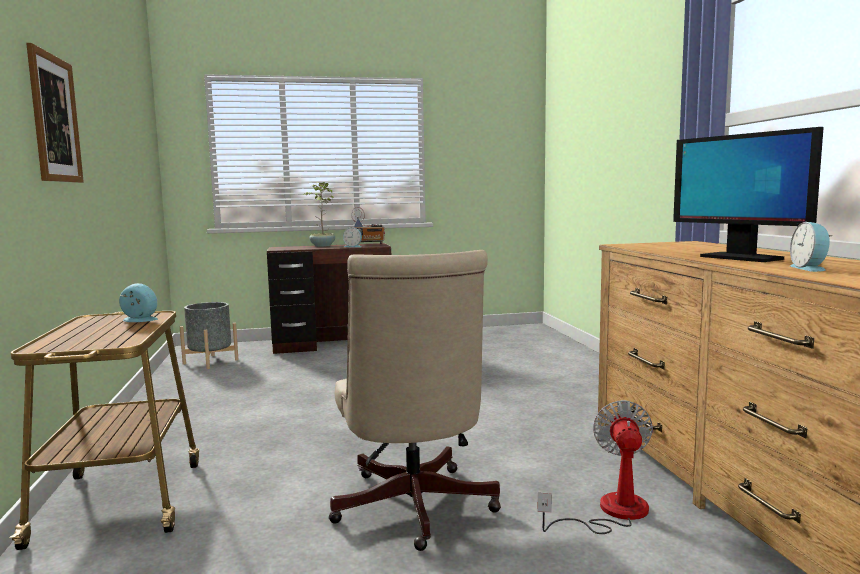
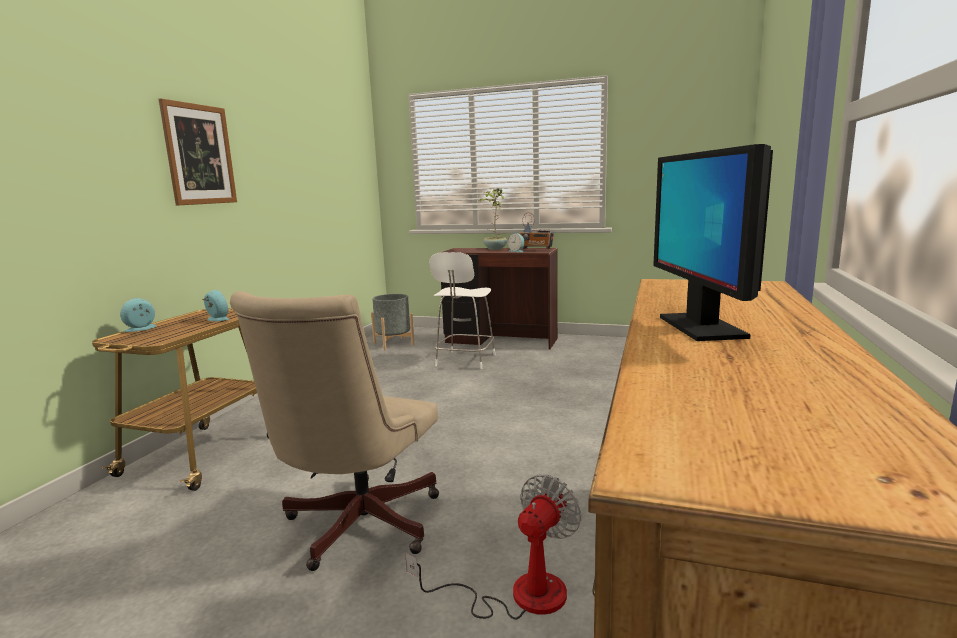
camera: 30 degrees right, 5 degrees up
alarm clock [790,222,832,272] -> alarm clock moved to [120,298,156,332]
none -> white chair [429,252,495,369]

